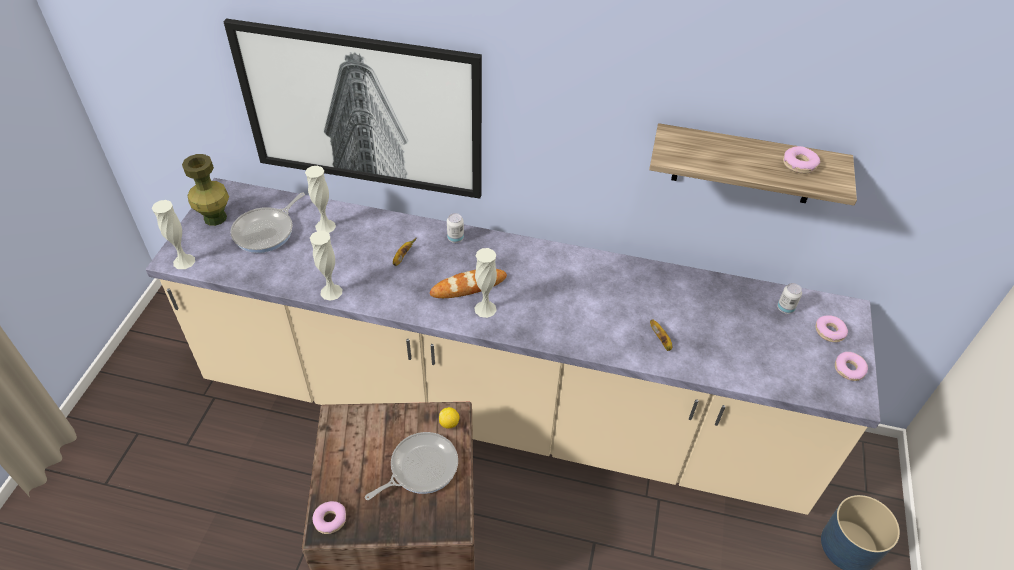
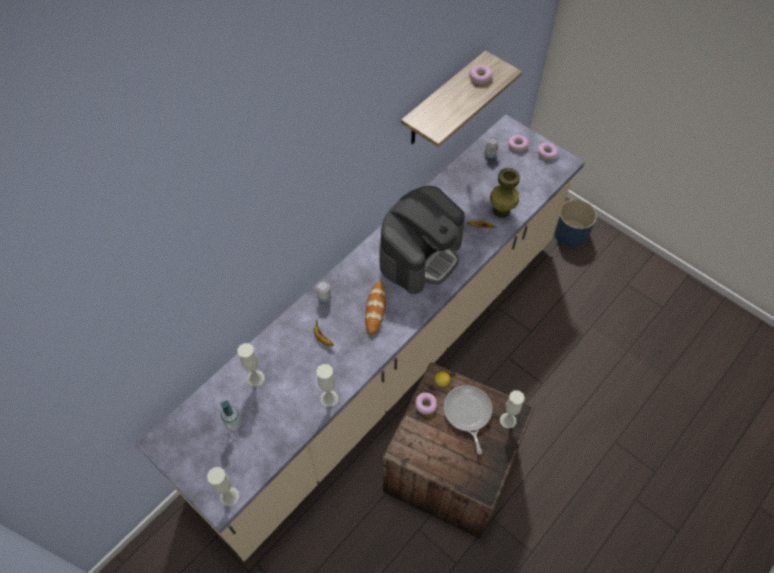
camera: 60 degrees left, 10 degrees up
green vase [182,154,229,226] -> green vase moved to [490,168,520,218]
picture [223,19,482,199] -> none
frying pan [230,192,305,253] -> soap dispenser [220,400,242,430]
donut [312,501,346,534] -> donut moved to [415,392,437,415]
white vase [474,248,497,318] -> white vase moved to [500,390,525,429]
none -> coffee machine [380,186,465,294]

